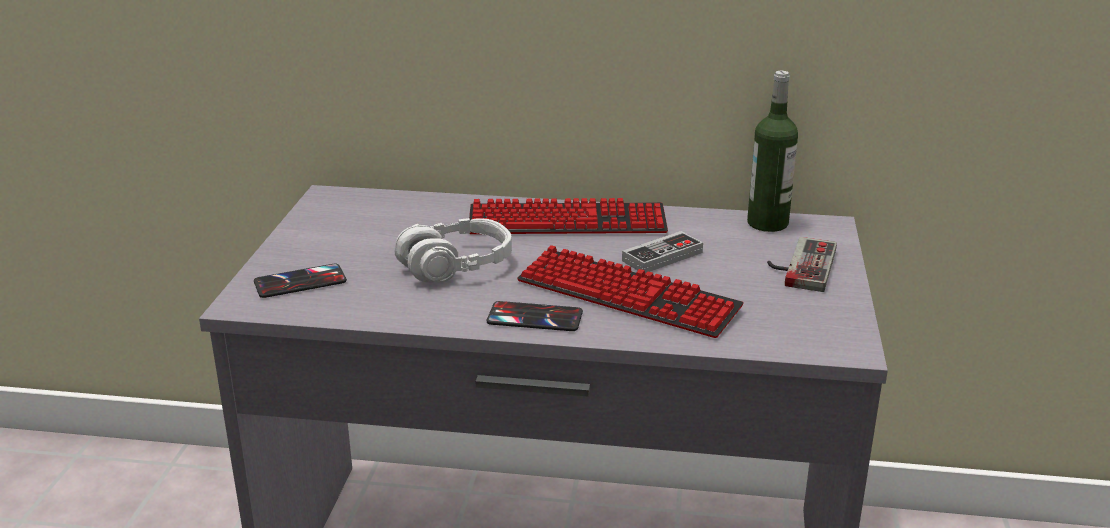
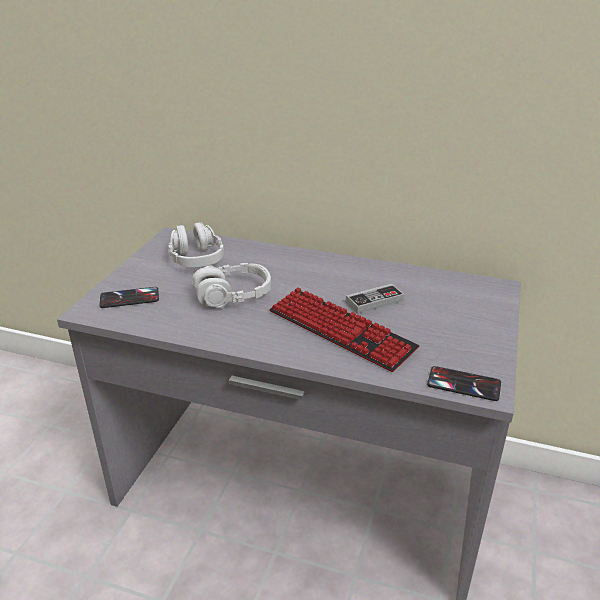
camera: 10 degrees right, 5 degrees up
keyboard [469,198,668,234] -> none
phone [487,301,583,331] -> phone moved to [427,366,501,401]
bottle [747,71,798,232] -> none
game controller [767,237,837,292] -> none
none -> grey headphones [168,222,224,268]

